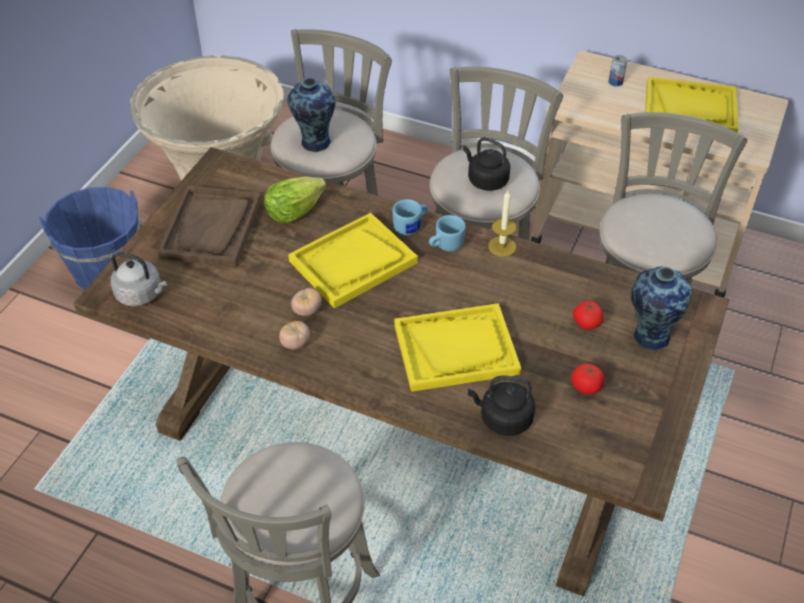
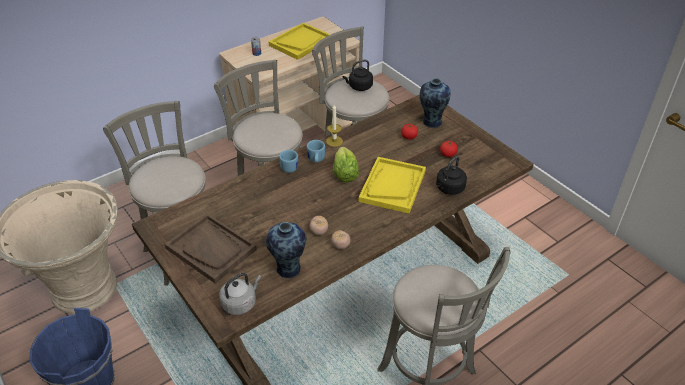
camera: 60 degrees left, 5 degrees down
lettuce [264,176,326,224] -> lettuce moved to [333,147,359,182]
vase [287,78,336,152] -> vase moved to [266,222,307,279]
yellow tray [288,213,418,309] -> none
black kettle [463,137,510,191] -> black kettle moved to [343,60,373,91]

